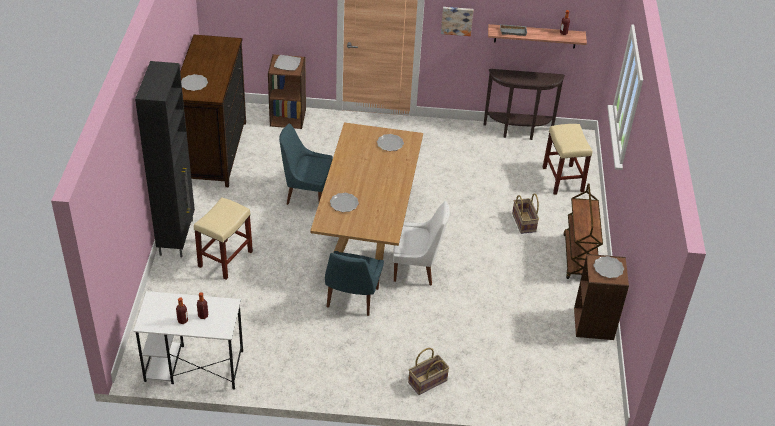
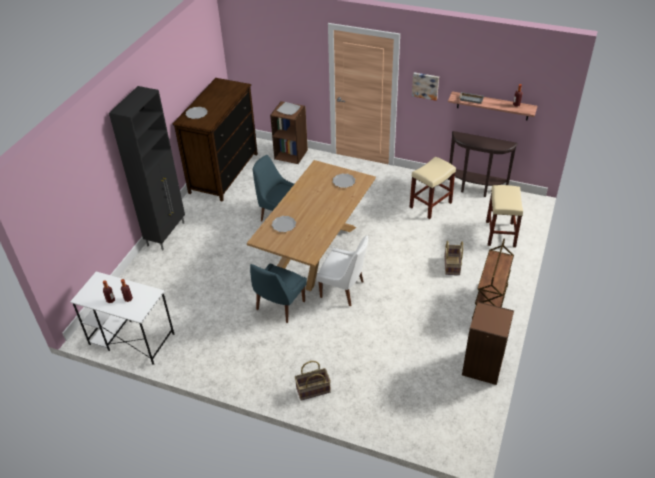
camera: 20 degrees right, 0 degrees up
beige stool [194,197,253,280] -> beige stool moved to [409,157,456,219]
plate [593,256,624,278] -> none

